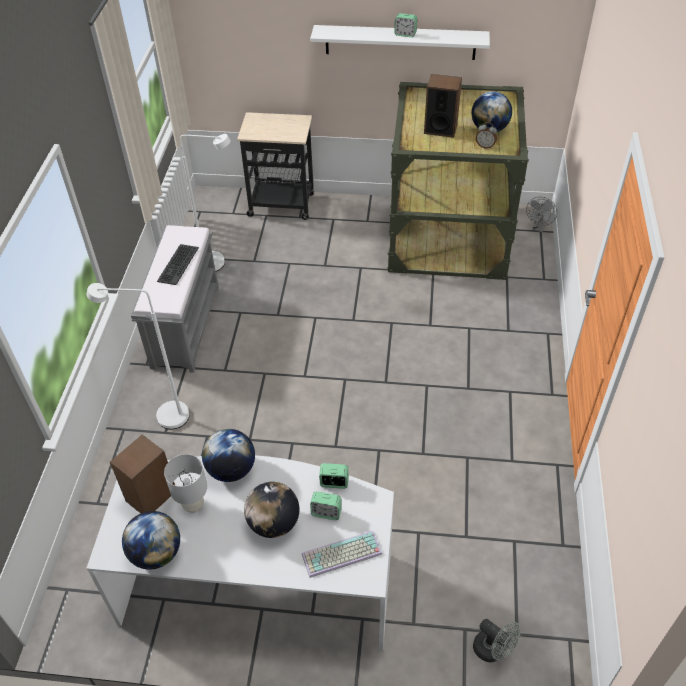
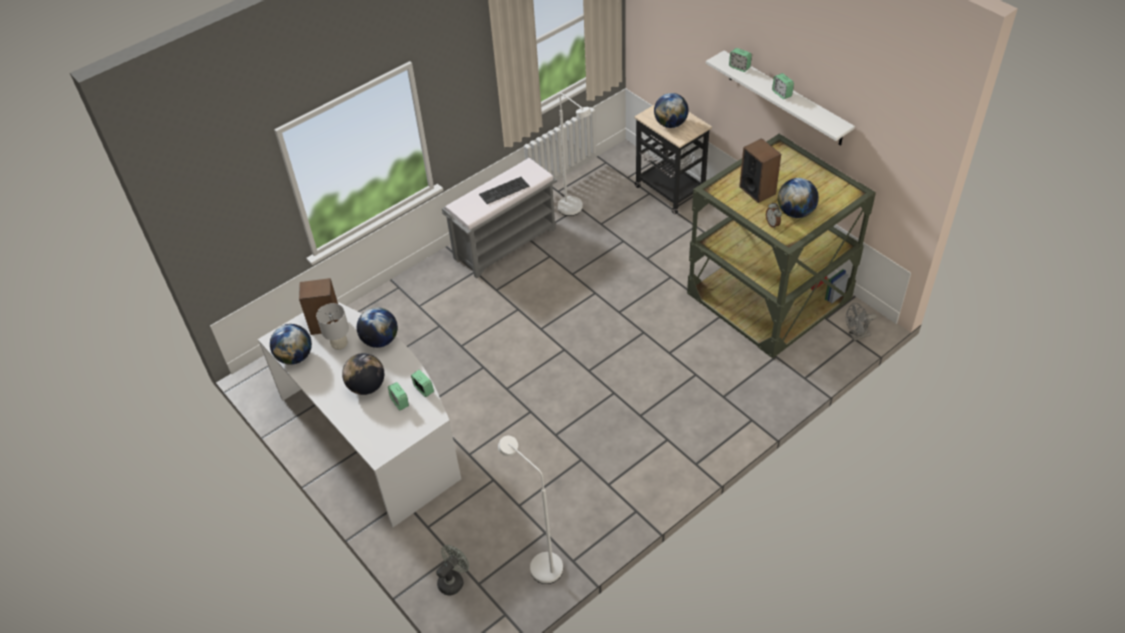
camera: 45 degrees right, 0 degrees up
white floor lamp [87,283,189,429] -> white floor lamp moved to [498,436,563,584]
keyboard [302,531,382,578] -> none
grey fan [473,619,521,662] -> grey fan turned 135 degrees counterclockwise [436,545,469,595]
none -> globe [654,93,688,128]
none -> alarm clock [729,48,752,72]

